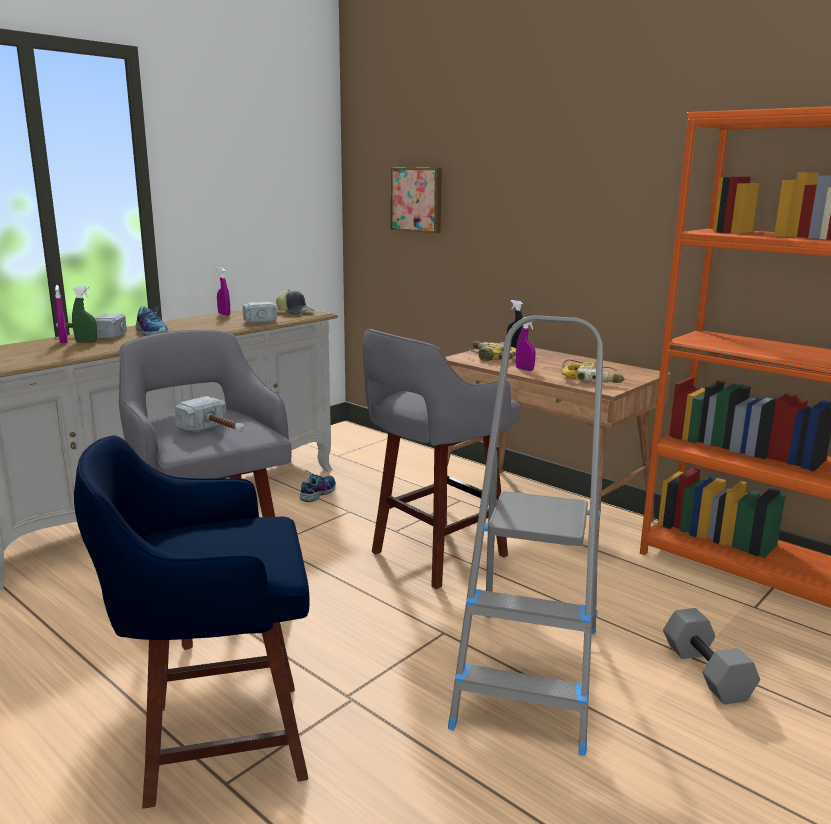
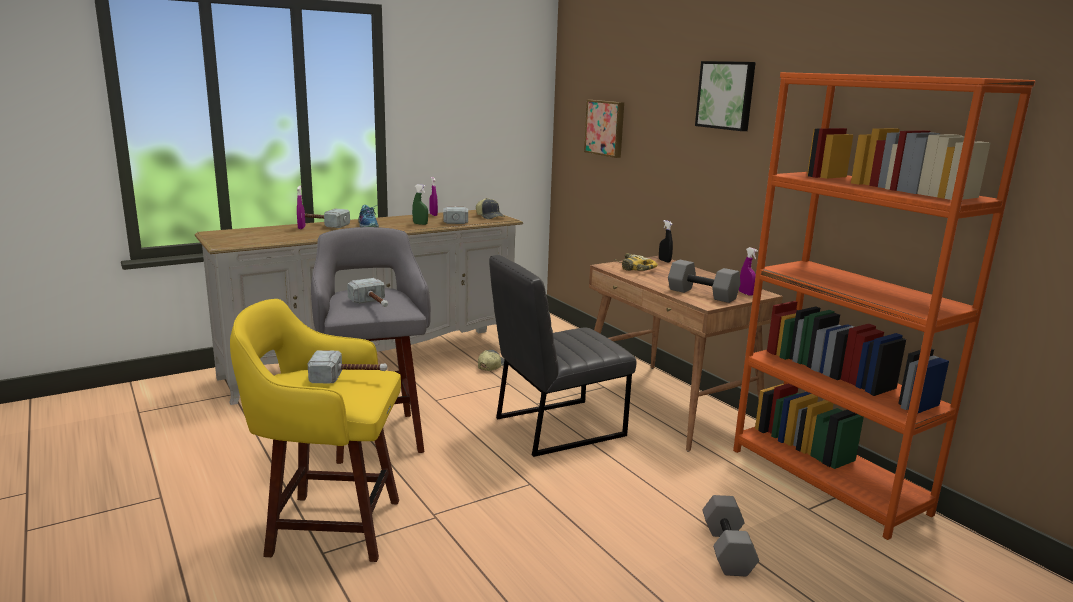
camera: 15 degrees right, 0 degrees up
green spray bottle [72,286,97,343] -> green spray bottle moved to [412,184,428,225]
blue stool [74,435,310,809] -> yellow stool [230,299,401,562]
shoe [300,472,336,502] -> cap [478,350,504,371]
grey stool [363,329,520,589] -> grey chair [489,255,636,457]
grey step ladder [448,315,603,756] -> none
purple spray bottle [516,317,535,371] -> purple spray bottle moved to [739,247,758,296]
power drill [561,360,625,383] -> grey dumbbell [668,260,741,303]
none -> hammer [308,350,387,383]
none -> picture [695,61,756,131]

